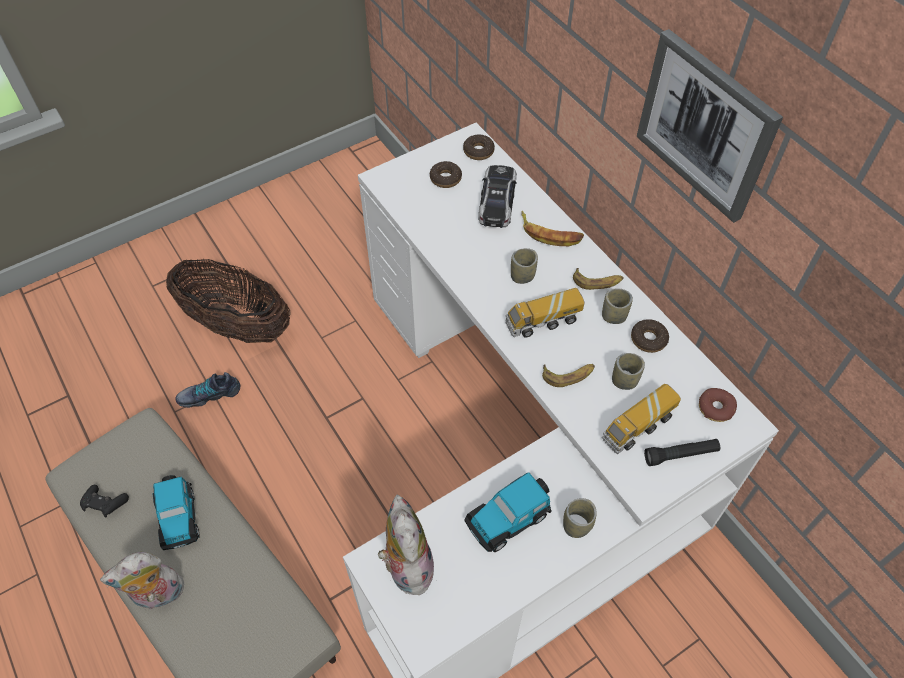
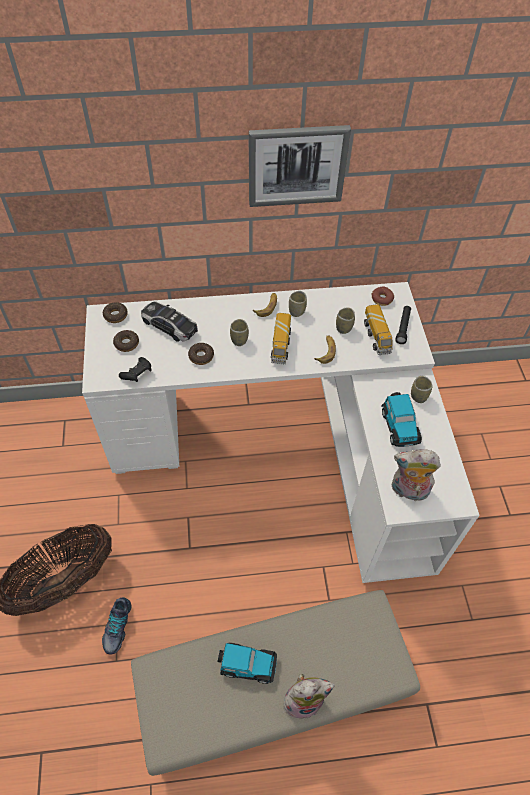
camera: 65 degrees left, 0 degrees up
black game controller [80,485,129,518] -> black game controller moved to [119,357,152,382]
plush toy [100,552,184,610] -> plush toy turned 105 degrees counterclockwise [283,673,335,719]
banana [521,211,584,246] -> none
donut [631,319,669,353] -> donut moved to [188,343,214,365]

